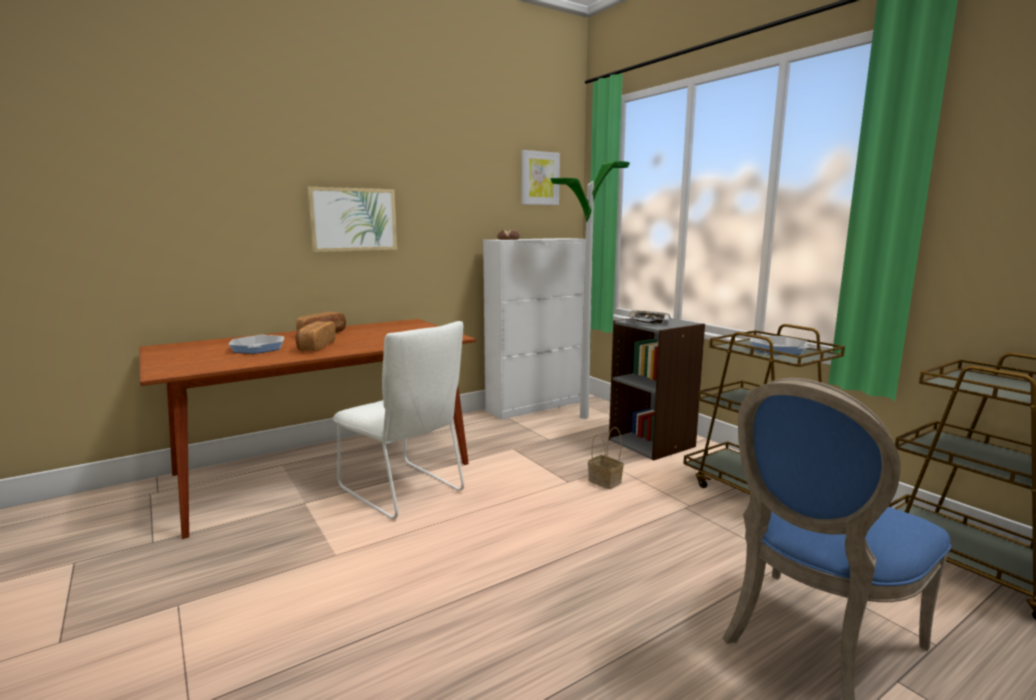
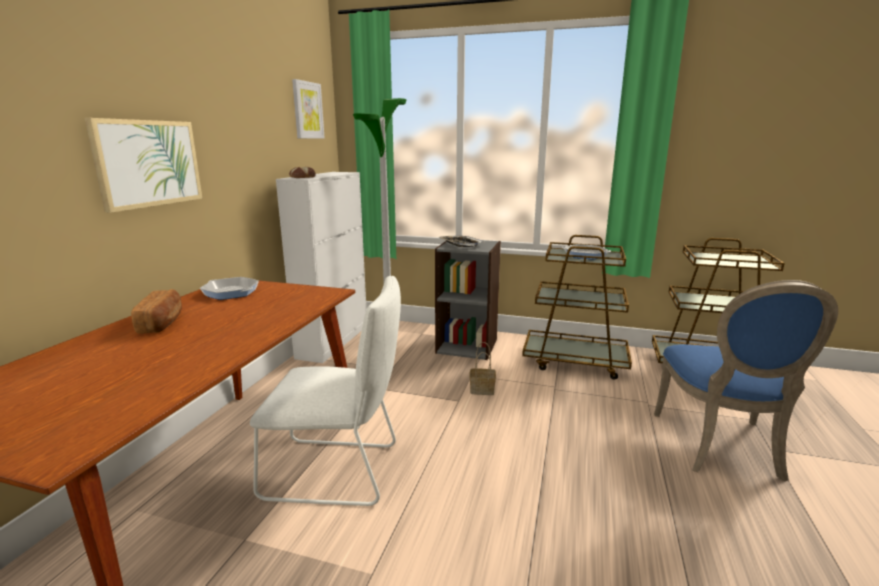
camera: 40 degrees left, 5 degrees up
frying pan [229,335,284,354] -> frying pan moved to [200,277,259,300]
bread [295,321,336,351] -> none

